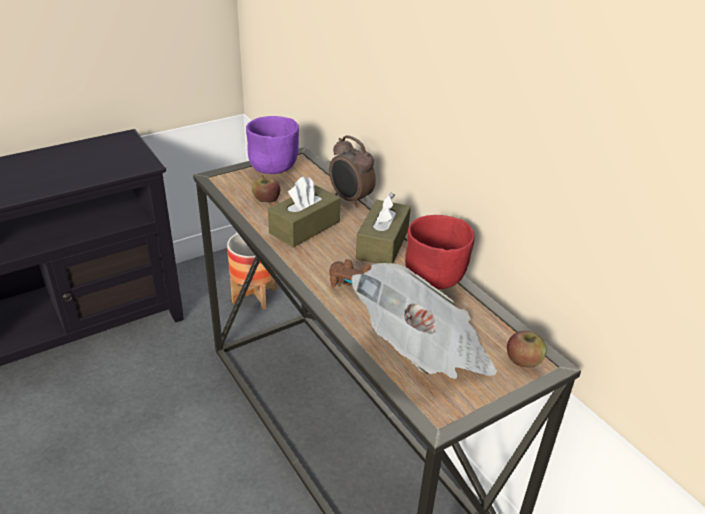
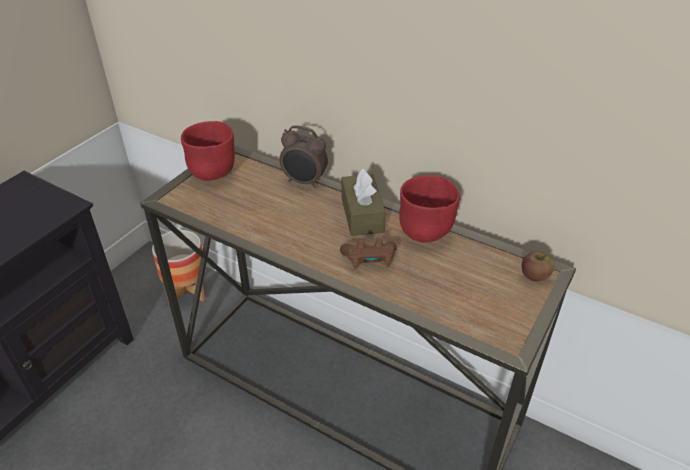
camera: 25 degrees left, 5 degrees up
purple bowl [246,116,299,174] -> red bowl [181,121,235,181]
apple [252,175,280,202] -> none
brown tissue box [268,176,341,247] -> none
newspaper [351,263,497,379] -> none

